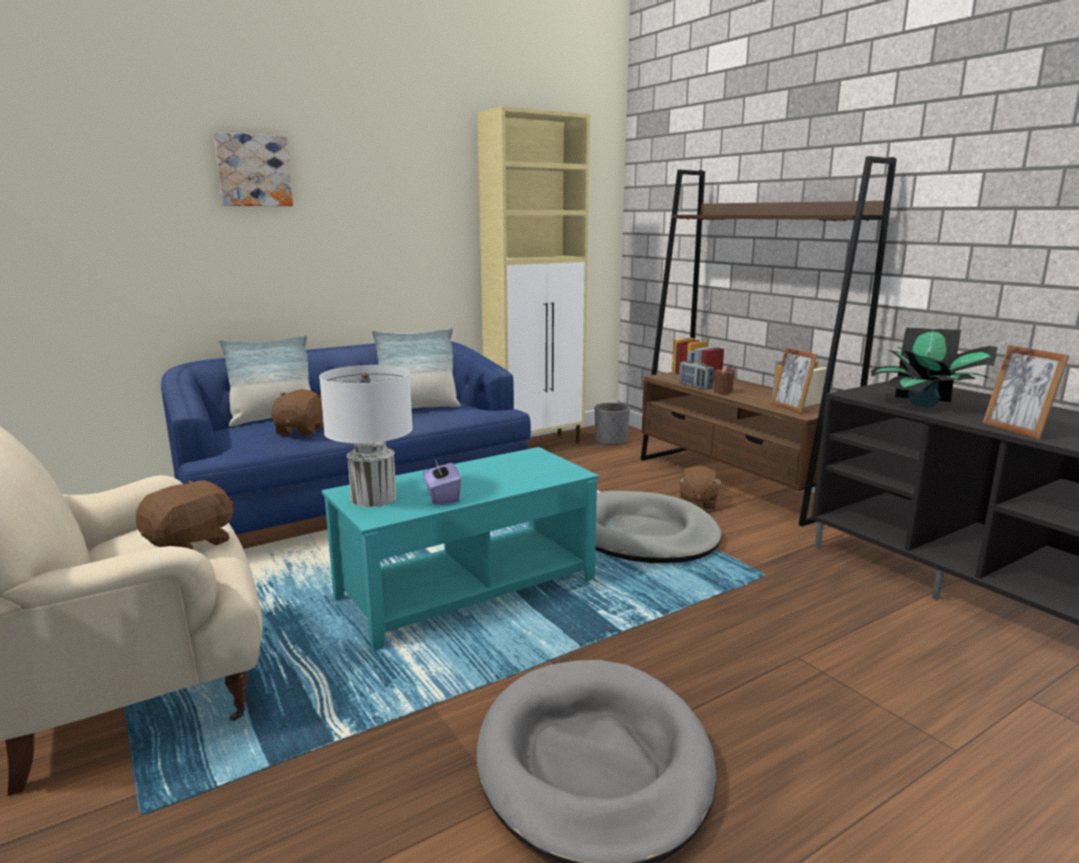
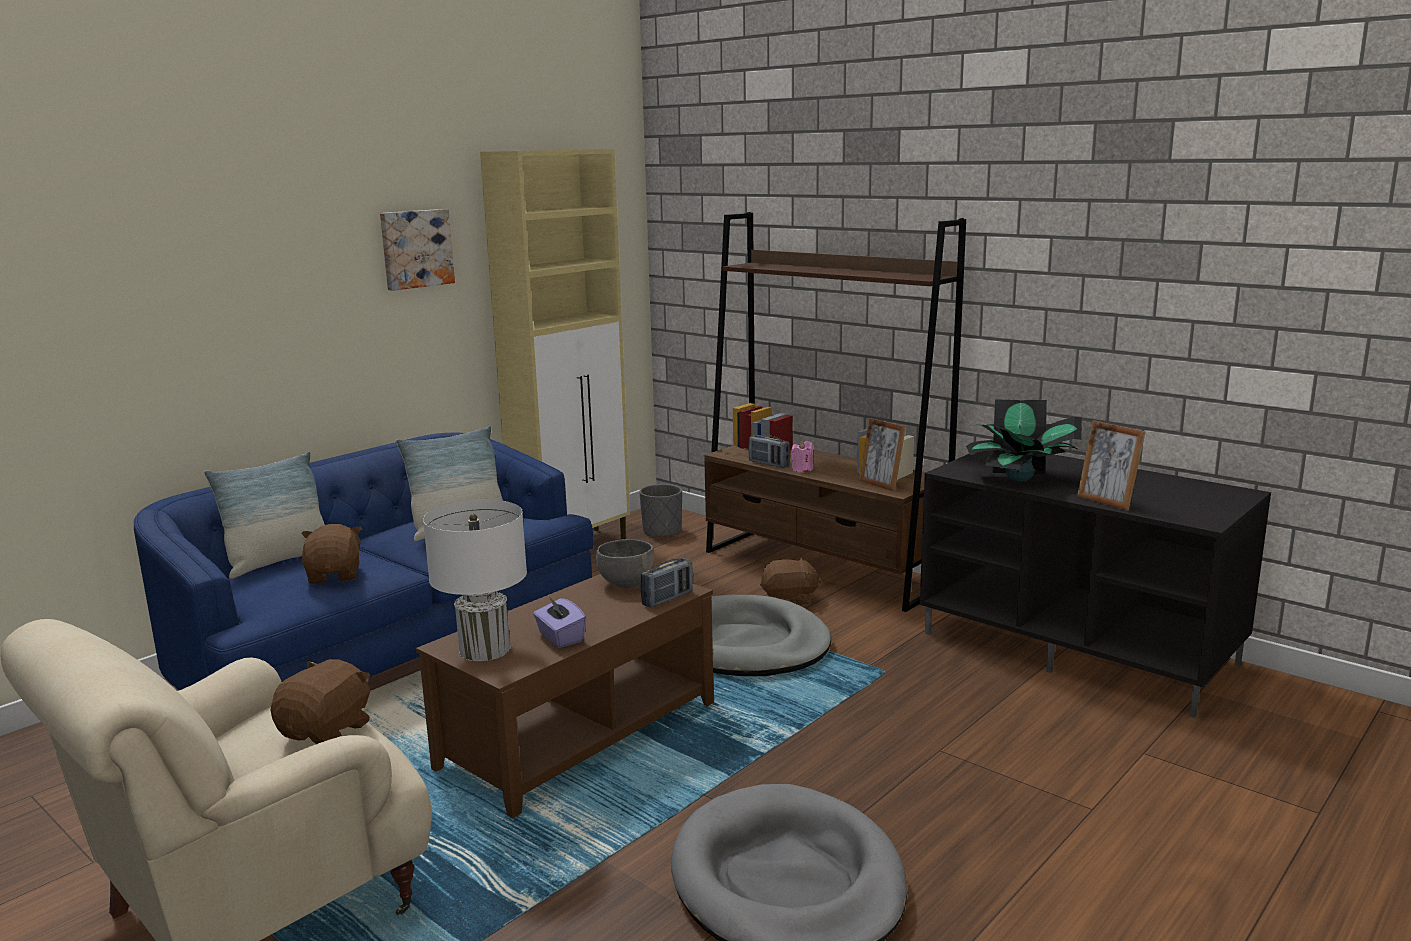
camera: 15 degrees left, 0 degrees up
picture [214,132,293,206] -> picture moved to [380,209,455,291]
turquoise coffee table [322,447,599,651] -> brown coffee table [416,574,714,818]
brown plush toy [678,466,722,510] -> brown plush toy turned 90 degrees counterclockwise [760,558,822,605]
brown candle [713,366,734,394] -> pink candle [791,441,813,473]
none -> grey bowl [596,539,654,588]
none -> radio [641,558,693,608]

